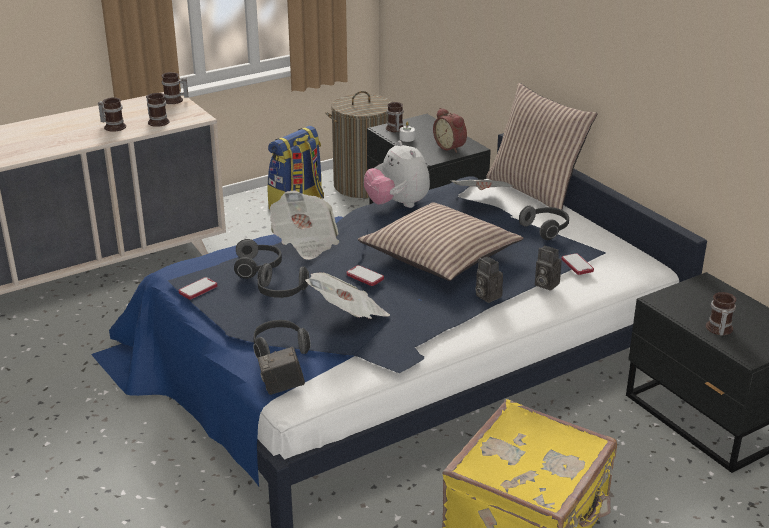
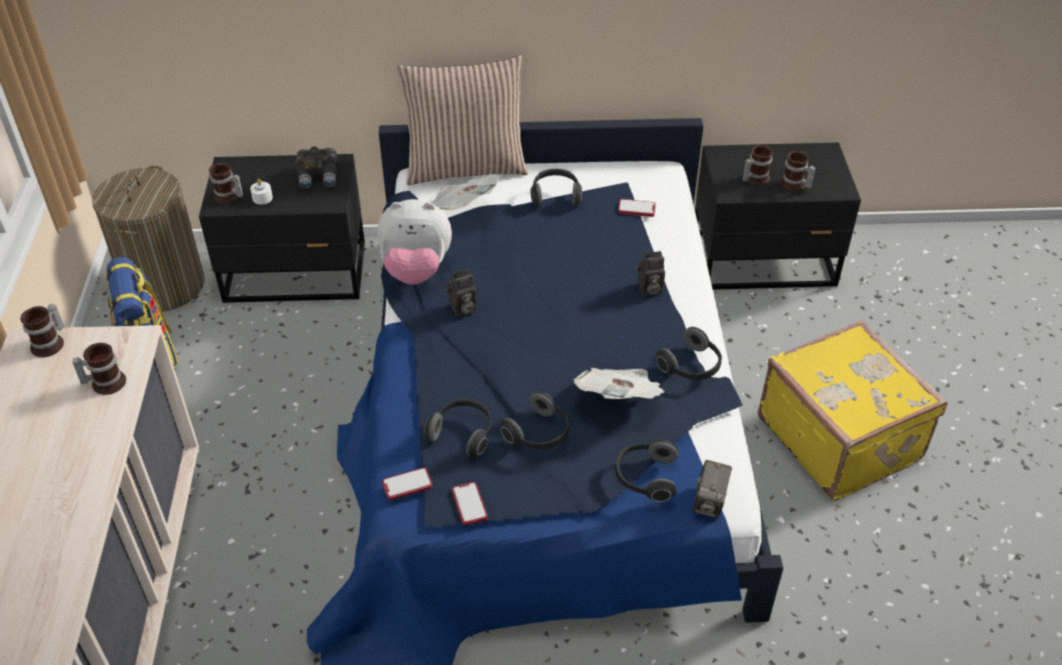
camera: 60 degrees left, 15 degrees up
mug [98,97,126,132] -> mug moved to [743,145,773,185]
newspaper [270,191,339,260] -> none
phone [346,265,384,286] -> phone moved to [382,468,433,500]
pillow [358,202,523,281] -> none
alarm clock [433,108,467,153] -> grey binoculars [295,146,338,189]
camera [535,245,562,291] -> camera moved to [445,269,477,316]
none -> headphones [656,327,722,380]

